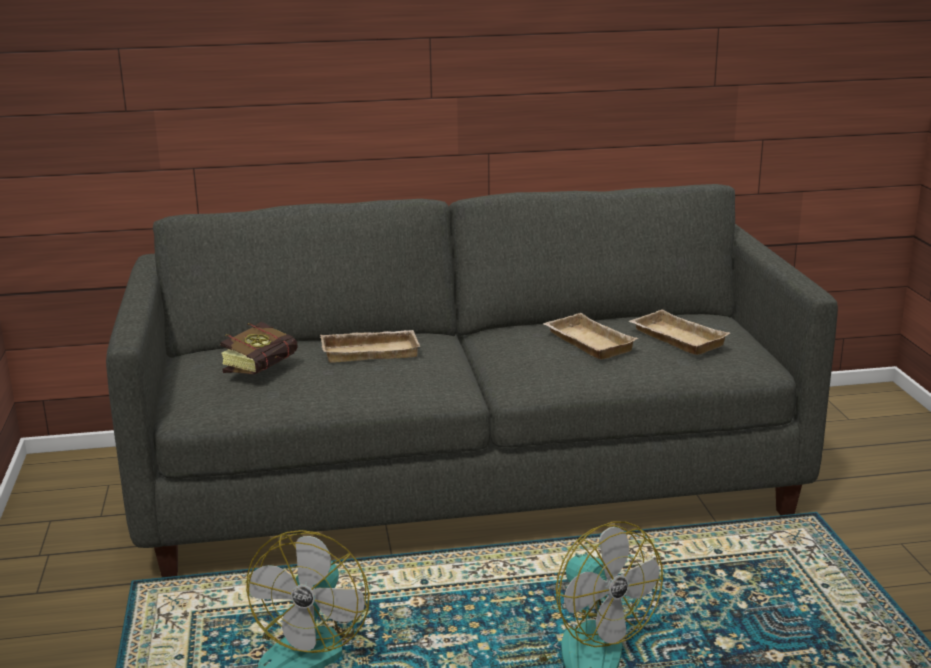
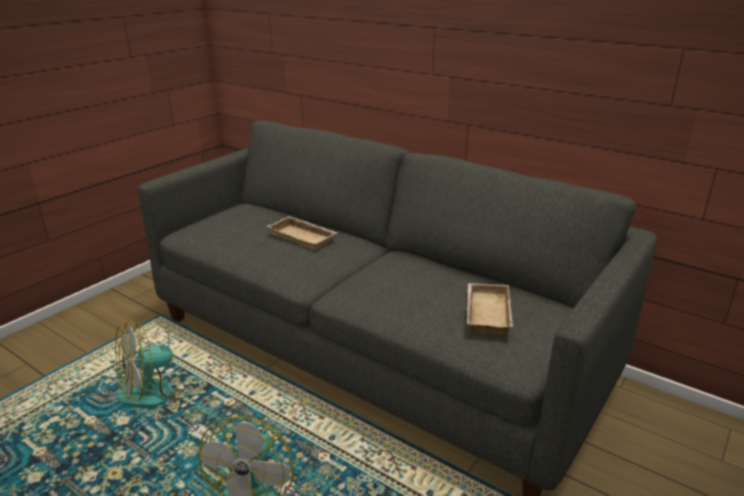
camera: 45 degrees right, 5 degrees up
book [220,322,298,375] -> none
beige tray [543,313,638,359] -> none

